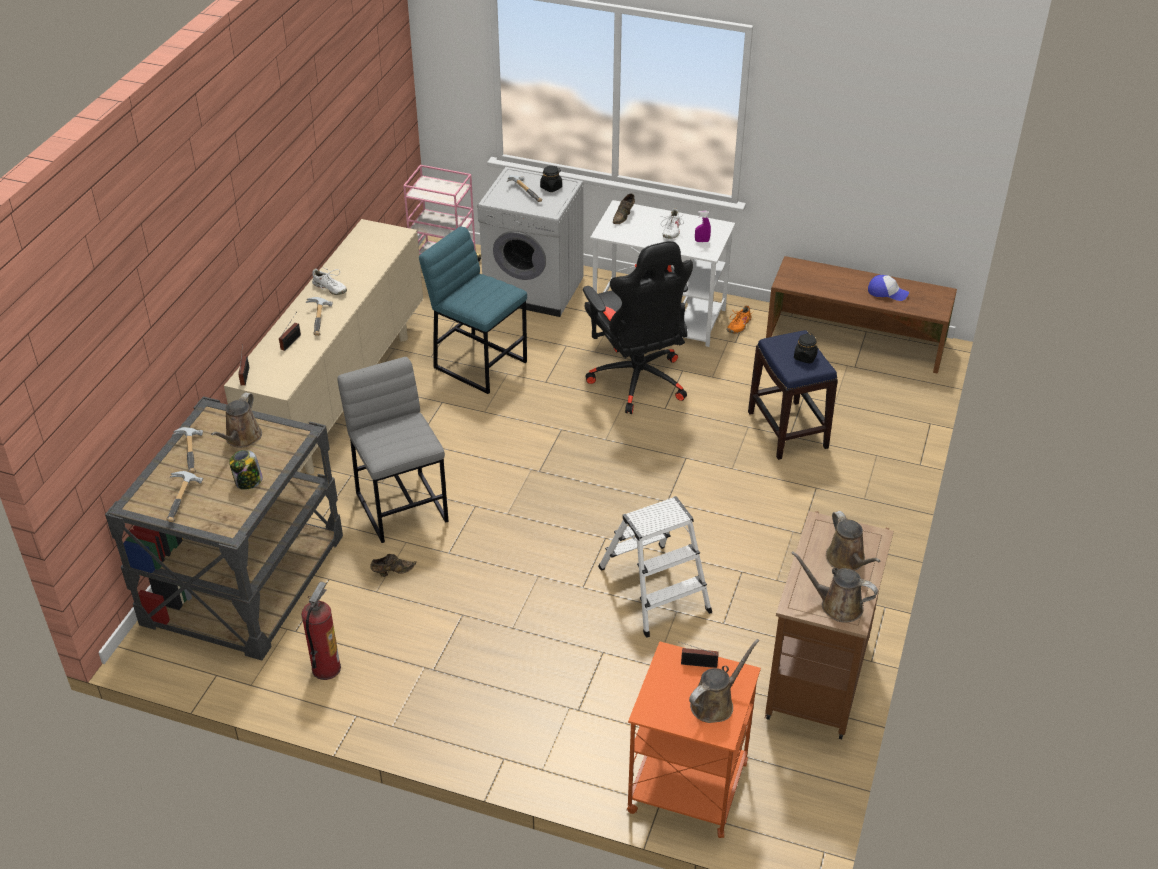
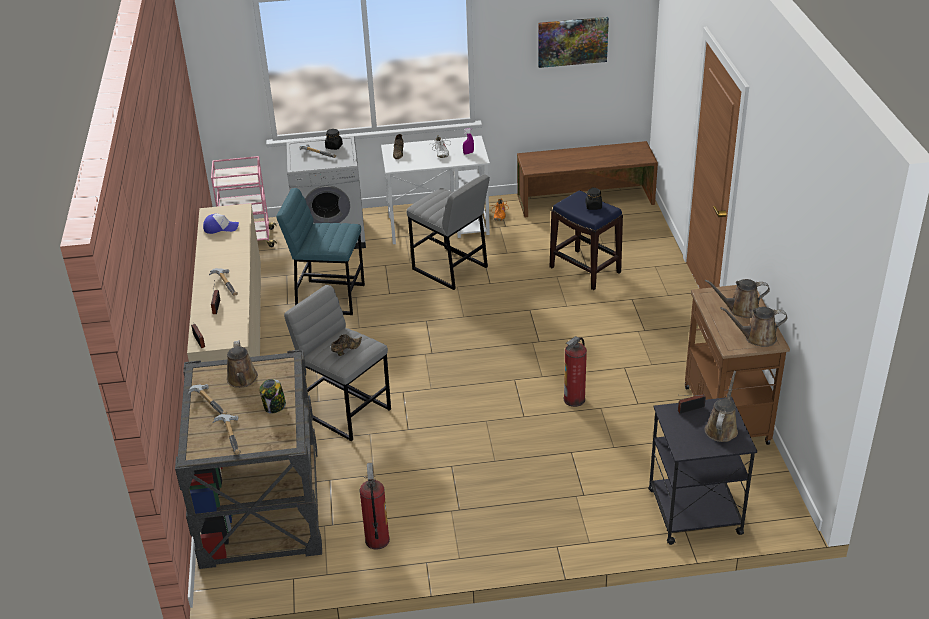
camera: 25 degrees left, 5 degrees down
white shoe [312,268,347,295] -> none
brown shoe [370,554,417,577] -> brown shoe moved to [331,334,362,356]
black office chair [583,241,693,414] -> grey stool [407,174,490,290]
white step ladder [598,496,712,638] -> fire extinguisher [564,336,587,407]
orange cart [627,641,761,838] -> black cart [648,397,757,545]
brown watering can [826,511,881,571] -> brown watering can turned 135 degrees clockwise [705,279,770,318]
cap [868,275,909,301] -> cap moved to [203,214,239,234]
none -> picture [538,17,609,68]

